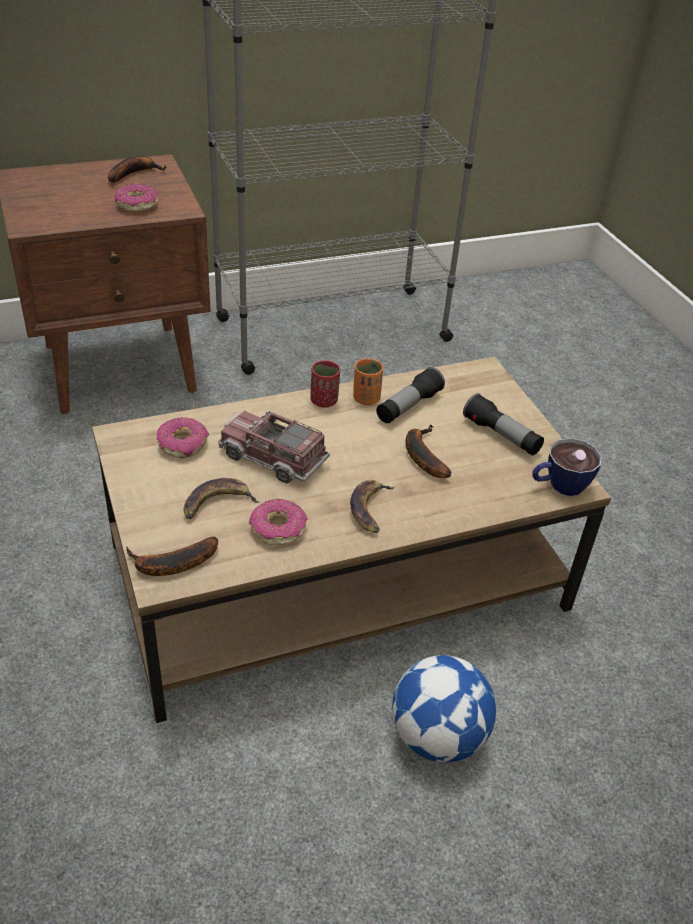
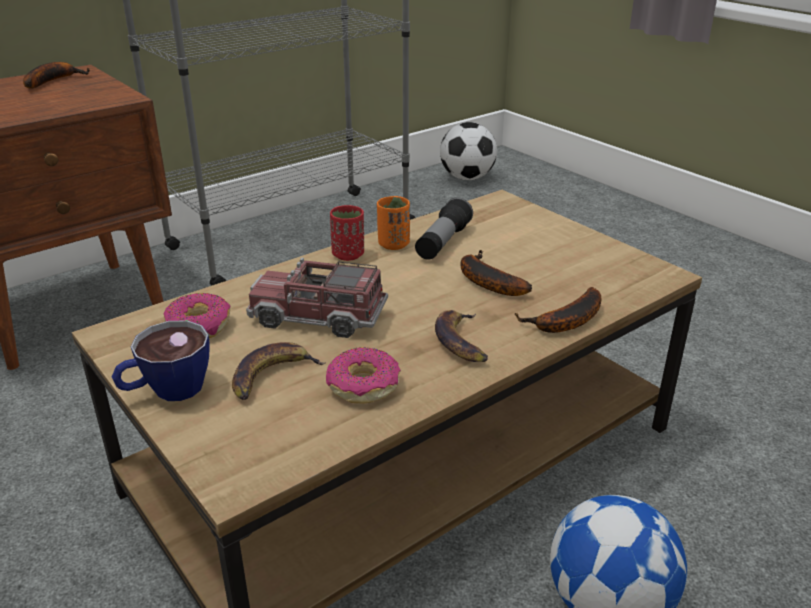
camera: 15 degrees left, 10 degrees down
donut [114,183,158,212] -> none
banana [127,536,218,576] -> banana moved to [515,287,601,333]
flashlight [463,393,544,455] -> none
cup [532,438,602,496] -> cup moved to [112,320,210,401]
none -> football [440,122,497,180]

